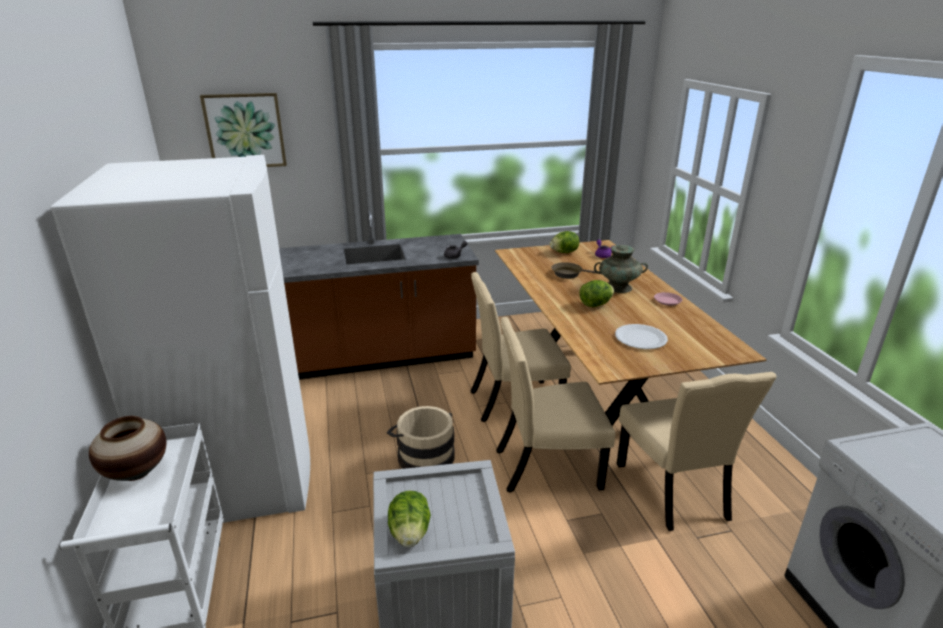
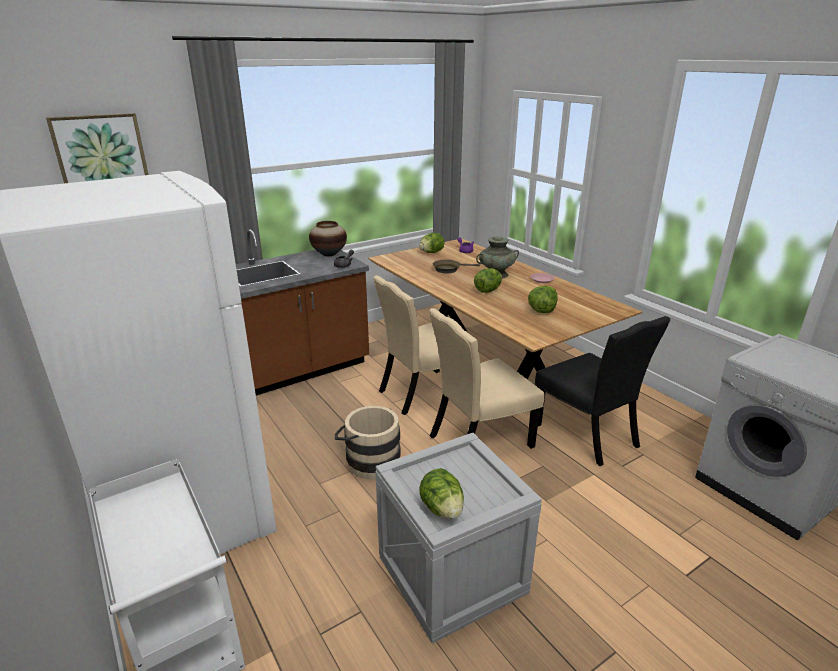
camera: 20 degrees left, 0 degrees up
vase [89,416,166,481] -> vase moved to [309,221,347,256]
white plate [615,324,668,349] -> lettuce [528,286,558,313]
beige chair [617,372,776,531] -> black chair [535,316,670,466]

